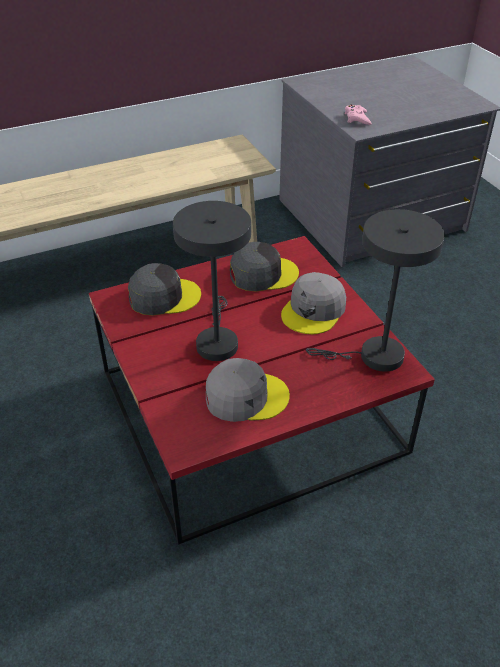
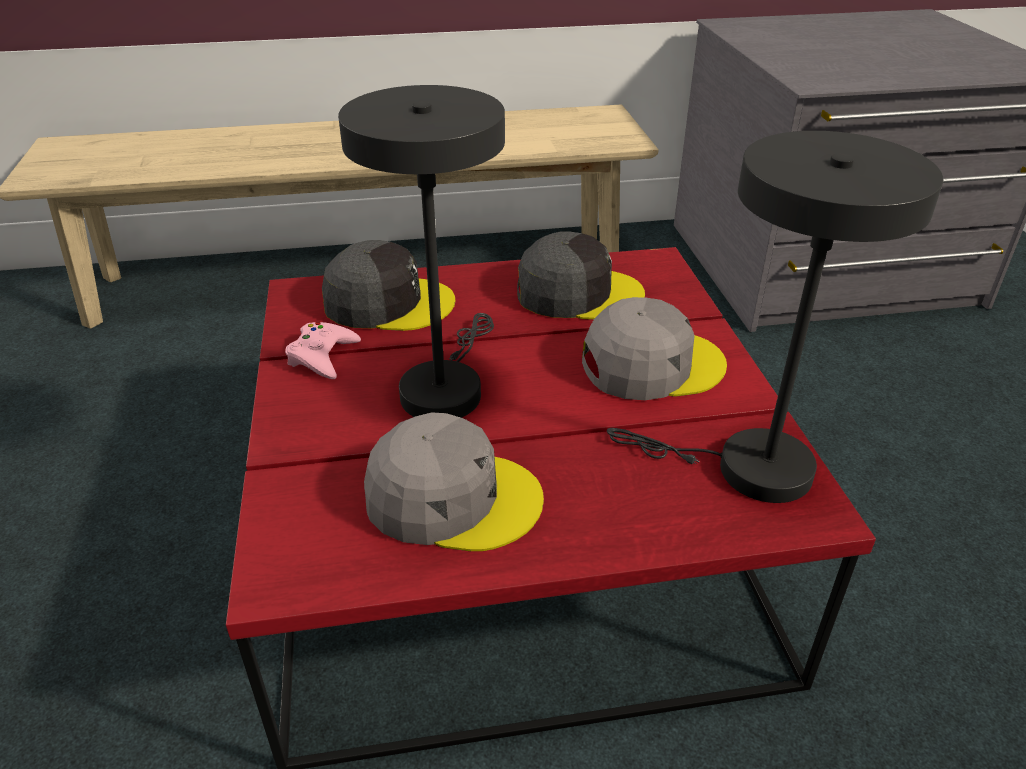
camera: 15 degrees right, 5 degrees down
grey cap [281,272,346,334] -> grey cap turned 150 degrees counterclockwise [582,297,727,400]
pink game controller [345,105,372,125] -> pink game controller moved to [285,322,361,379]

